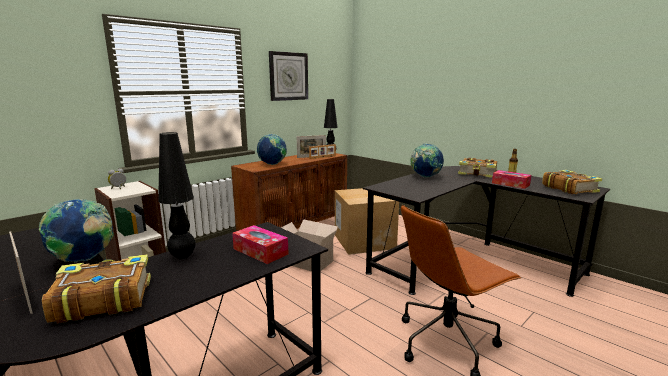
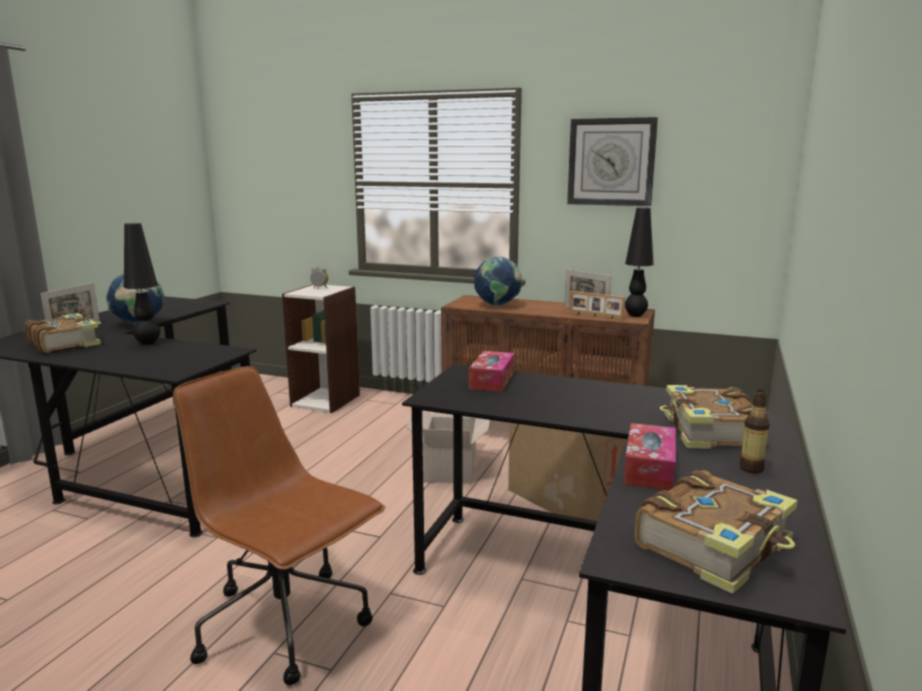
camera: 65 degrees right, 0 degrees up
tissue box [232,225,289,264] -> tissue box moved to [469,351,514,392]
globe [411,144,444,178] -> none

